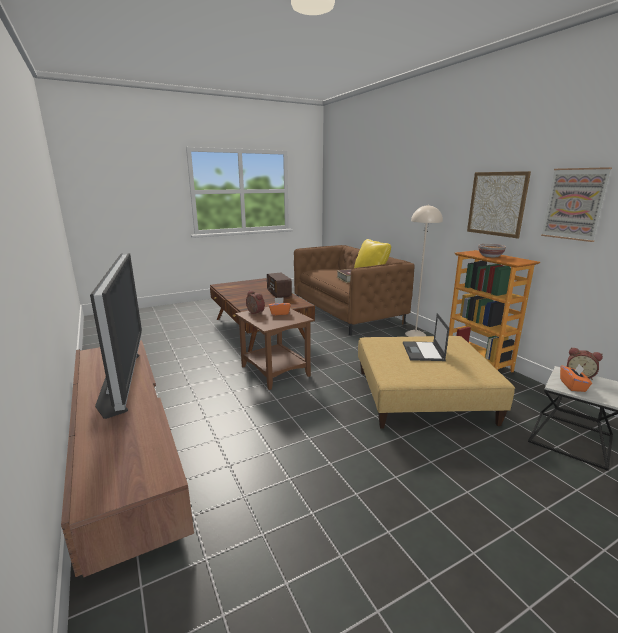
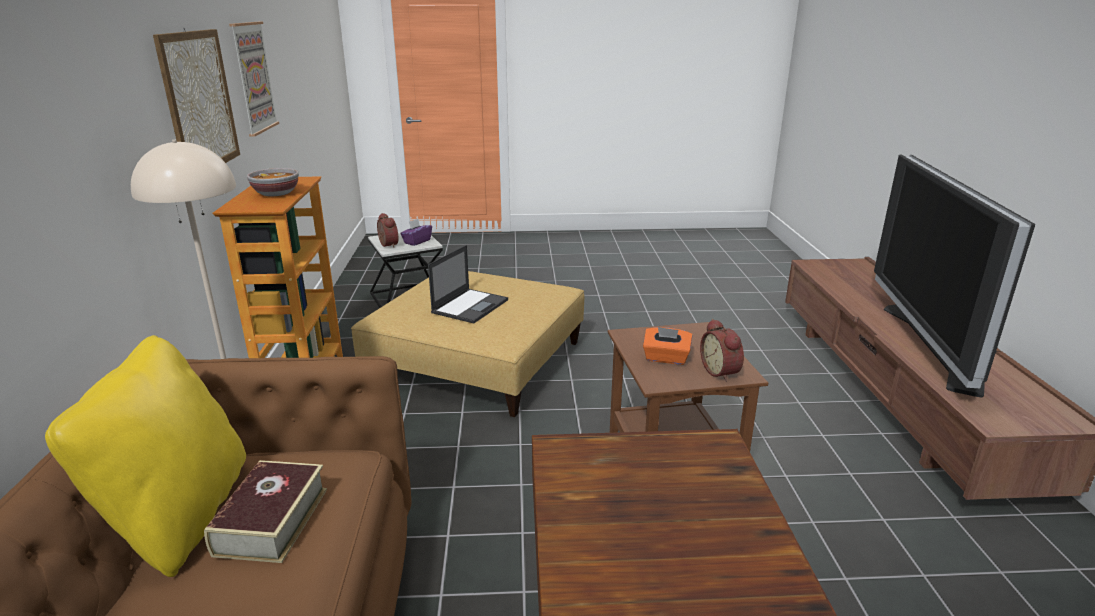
camera: 155 degrees left, 5 degrees up
radio [267,273,292,298] -> none
orange tissue box [560,364,592,392] -> purple tissue box [400,219,432,246]

